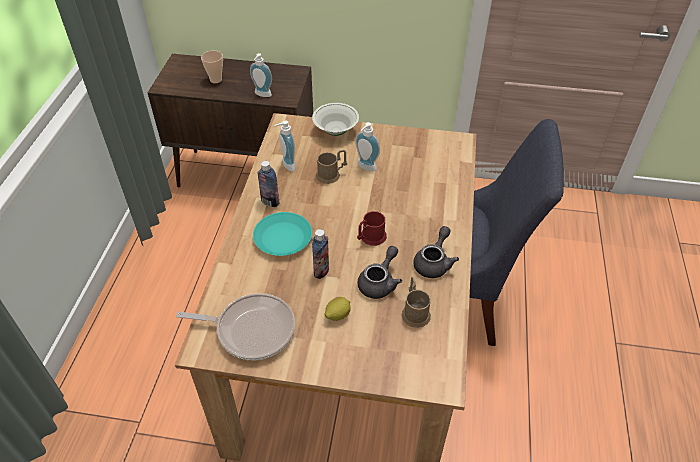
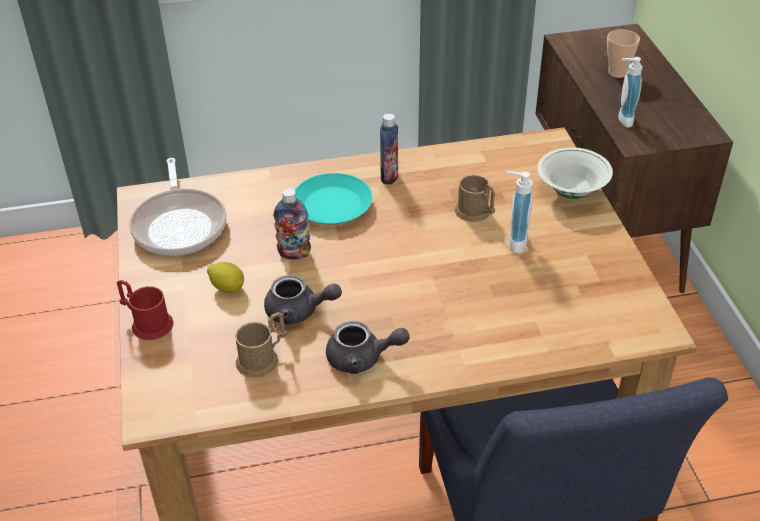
camera: 70 degrees right, 5 degrees down
soap dispenser [274,120,296,171] -> none
red mug [357,211,387,246] -> red mug moved to [117,280,174,340]

